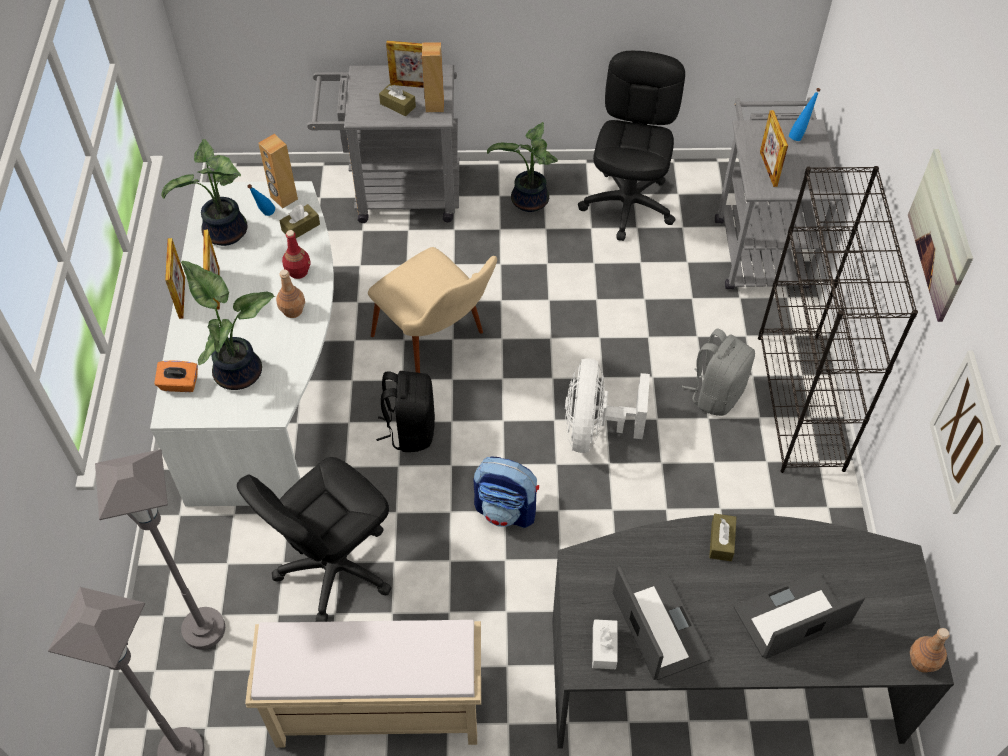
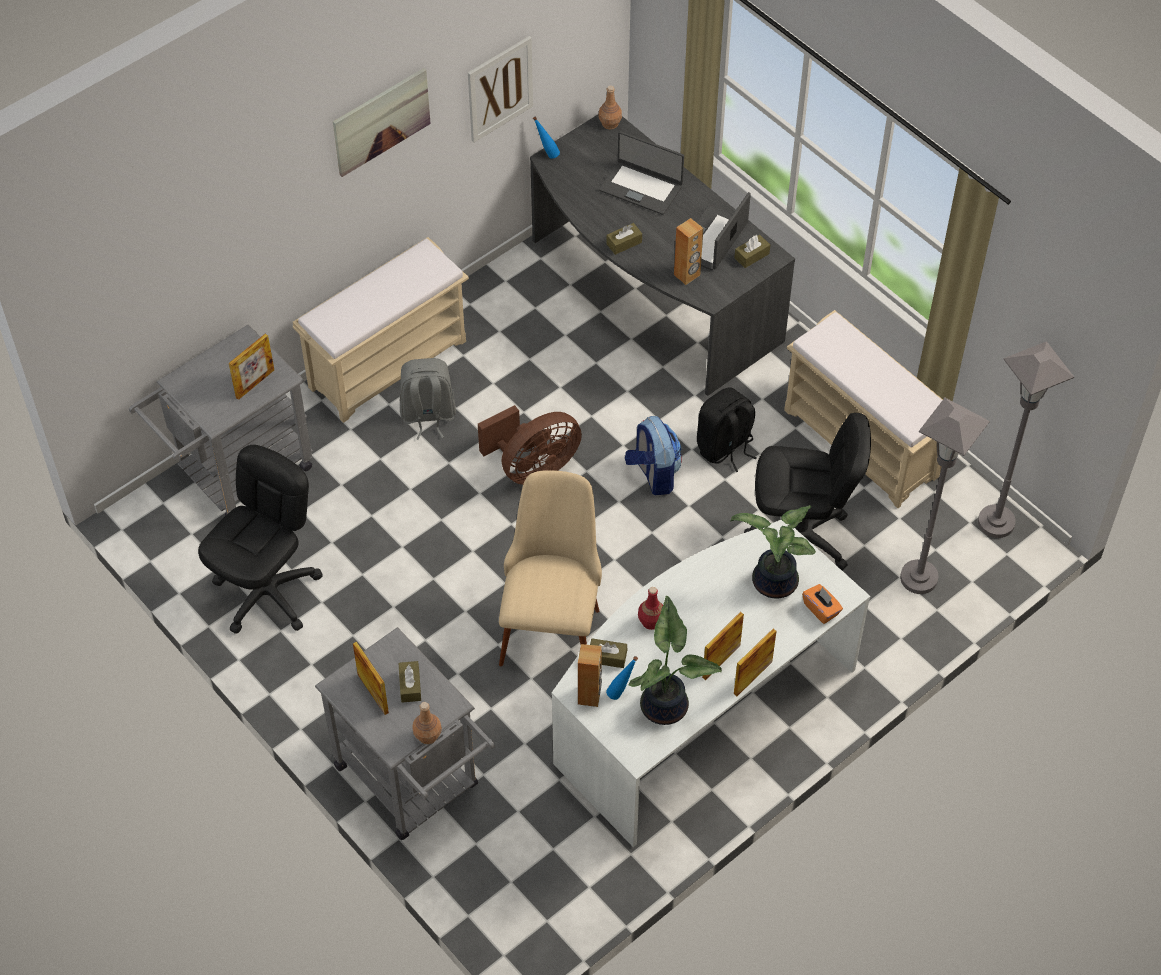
camera: 130 degrees left, 0 degrees up
brown bottle [276,269,305,318] -> brown bottle moved to [413,702,442,744]
black backpack [376,371,435,452] -> black backpack moved to [697,387,756,472]
brown speaker [422,42,444,112] -> brown speaker moved to [674,218,703,285]
potted plant [487,122,558,212] -> none
white fan [565,358,650,453] -> brown fan [478,405,582,485]
black office chair [578,51,685,241] -> black office chair turned 150 degrees clockwise [198,445,323,634]
white tissue box [592,619,617,669] -> brown tissue box [734,235,770,268]
black bookcase [758,166,918,473] -> beige bench [293,237,469,423]
blue bottle [789,88,821,141] -> blue bottle moved to [533,117,560,159]

